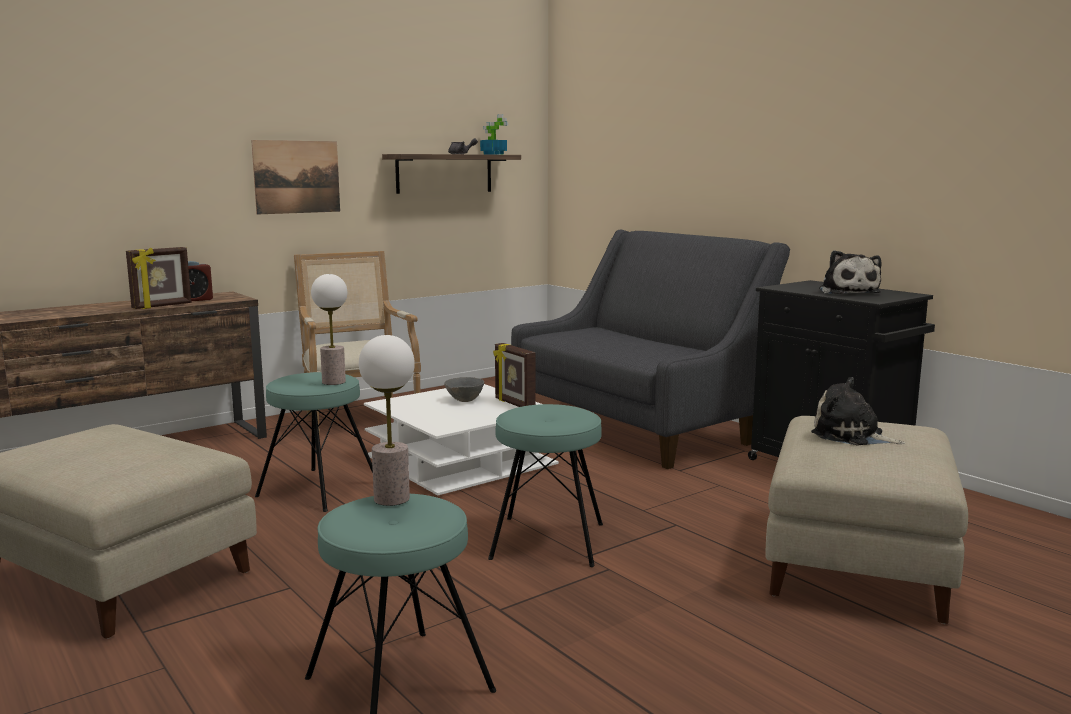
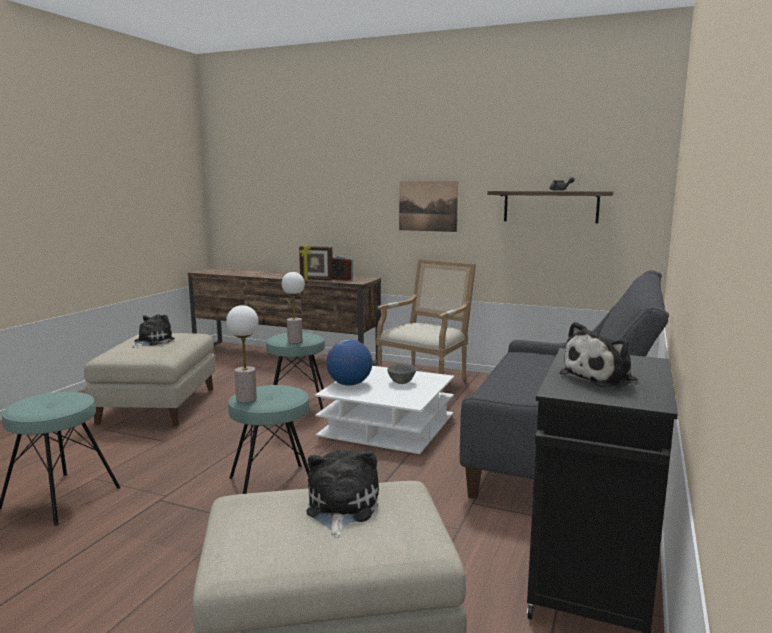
camera: 60 degrees right, 0 degrees up
table lamp [359,335,415,506] -> table lamp moved to [226,305,258,403]
potted plant [480,114,508,155] -> none
picture frame [493,343,535,407] -> none
none -> plush toy [132,314,175,348]
none -> globe [326,339,372,386]

